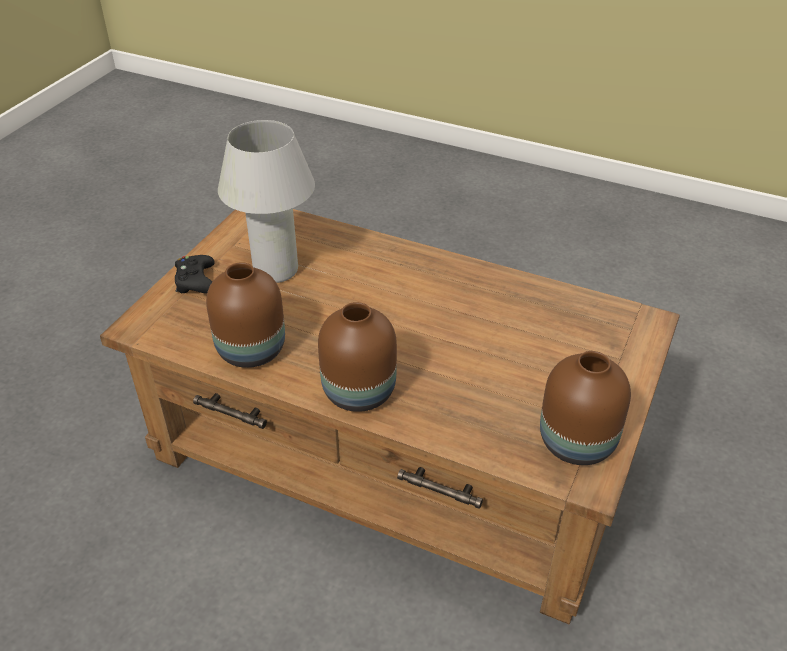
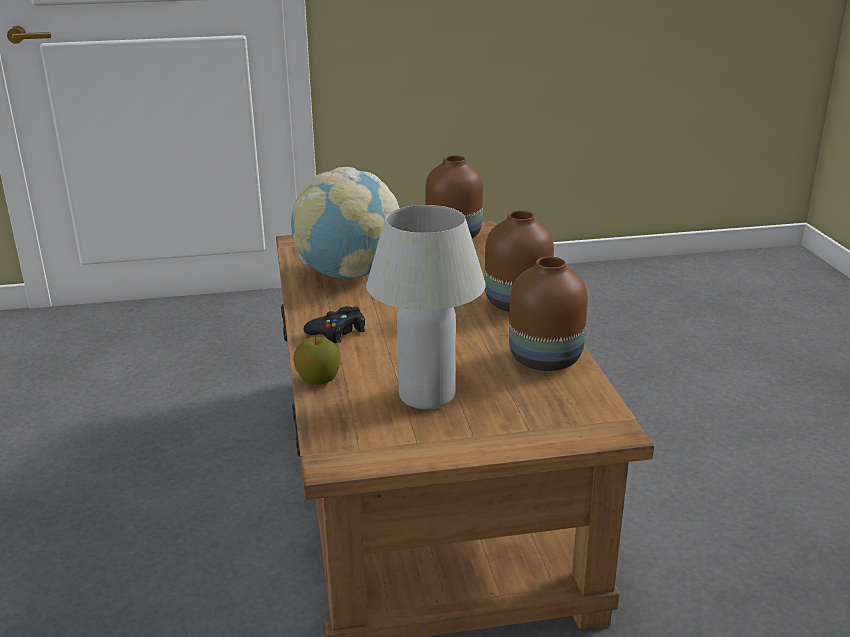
camera: 125 degrees left, 15 degrees down
black game controller [175,255,215,294] -> black game controller moved to [304,306,365,343]
none -> globe [291,167,399,279]
none -> apple [293,337,340,385]

